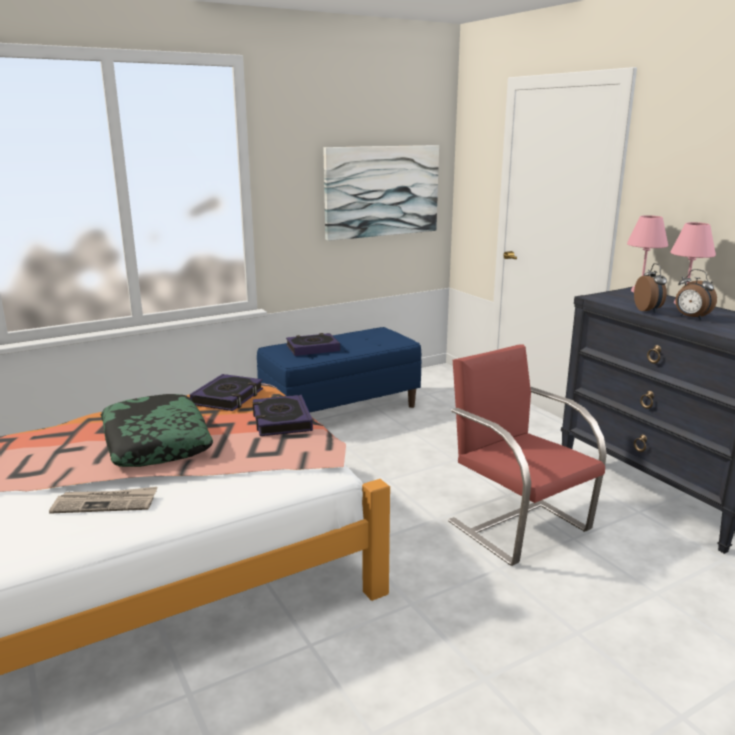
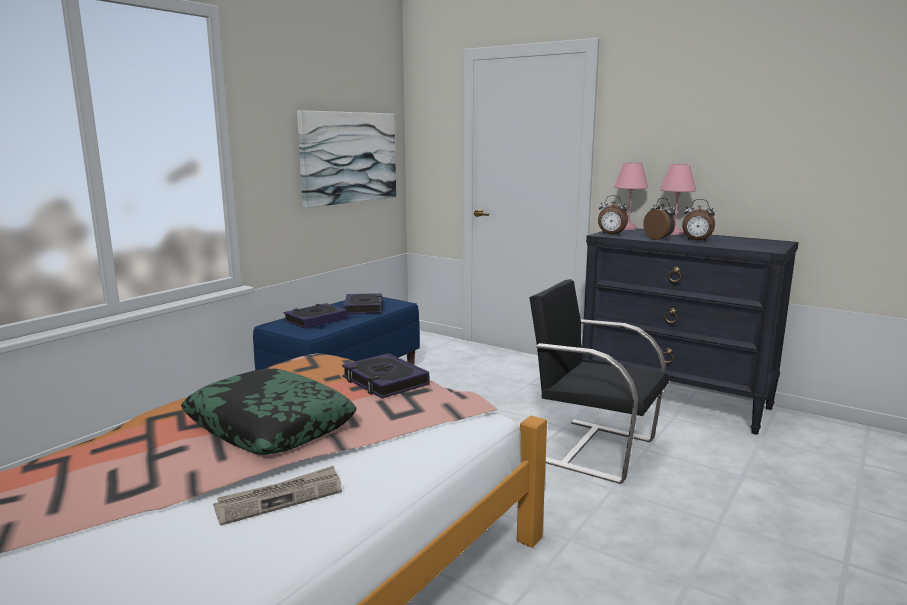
camera: 25 degrees left, 5 degrees down
book [190,374,263,411] -> book moved to [344,293,383,314]
red chair [448,344,607,566] -> black chair [529,279,669,484]
none -> alarm clock [598,195,628,236]

